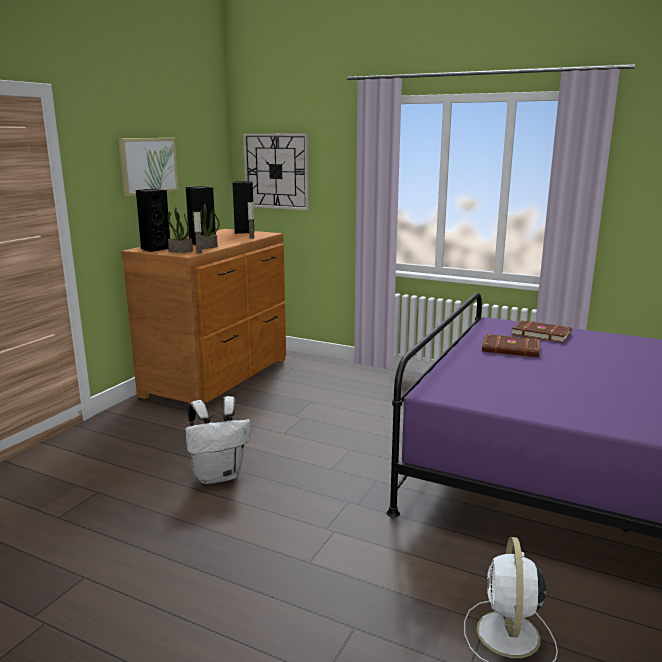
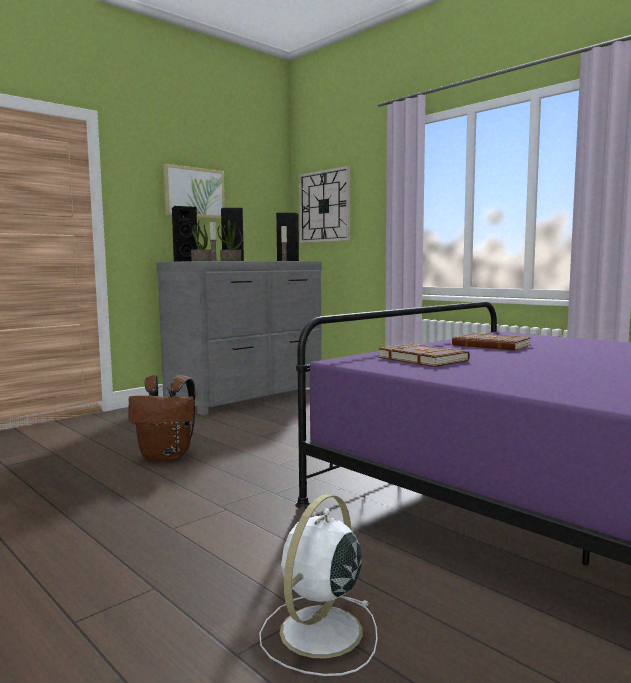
camera: 20 degrees right, 10 degrees down
brown dresser [121,229,286,403] -> grey dresser [157,261,322,415]
white backpack [185,396,251,484] -> brown backpack [128,375,196,461]
brown book [511,320,572,343] -> brown book moved to [378,343,470,367]

